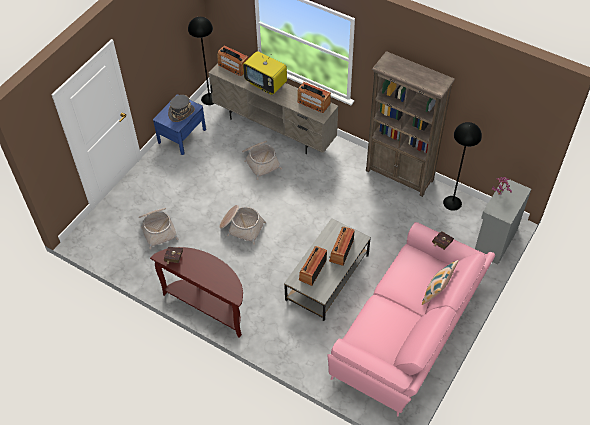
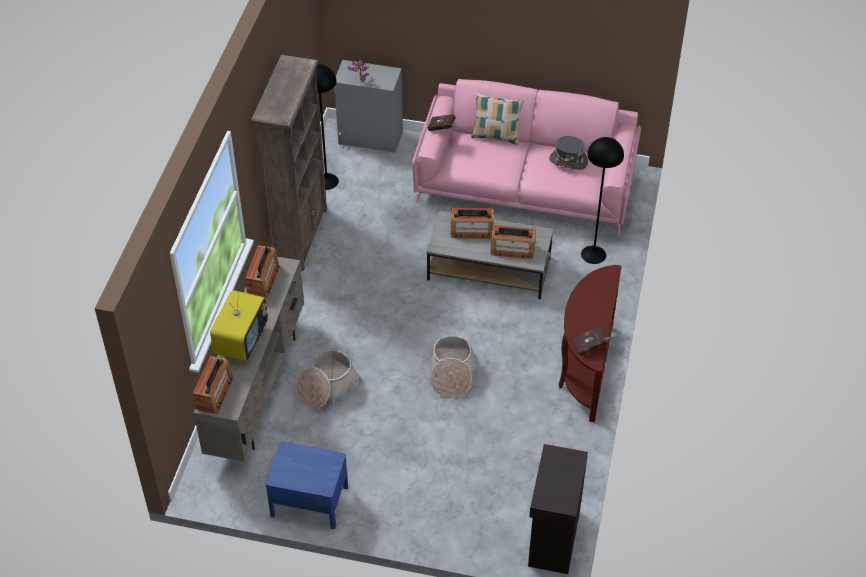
camera: 110 degrees left, 5 degrees down
basket [139,208,178,249] -> none
grey hat [168,95,195,122] -> grey hat moved to [549,136,588,170]
black floor lamp [188,17,215,105] -> black floor lamp moved to [581,137,624,264]
none -> black cabinet [528,444,588,574]

